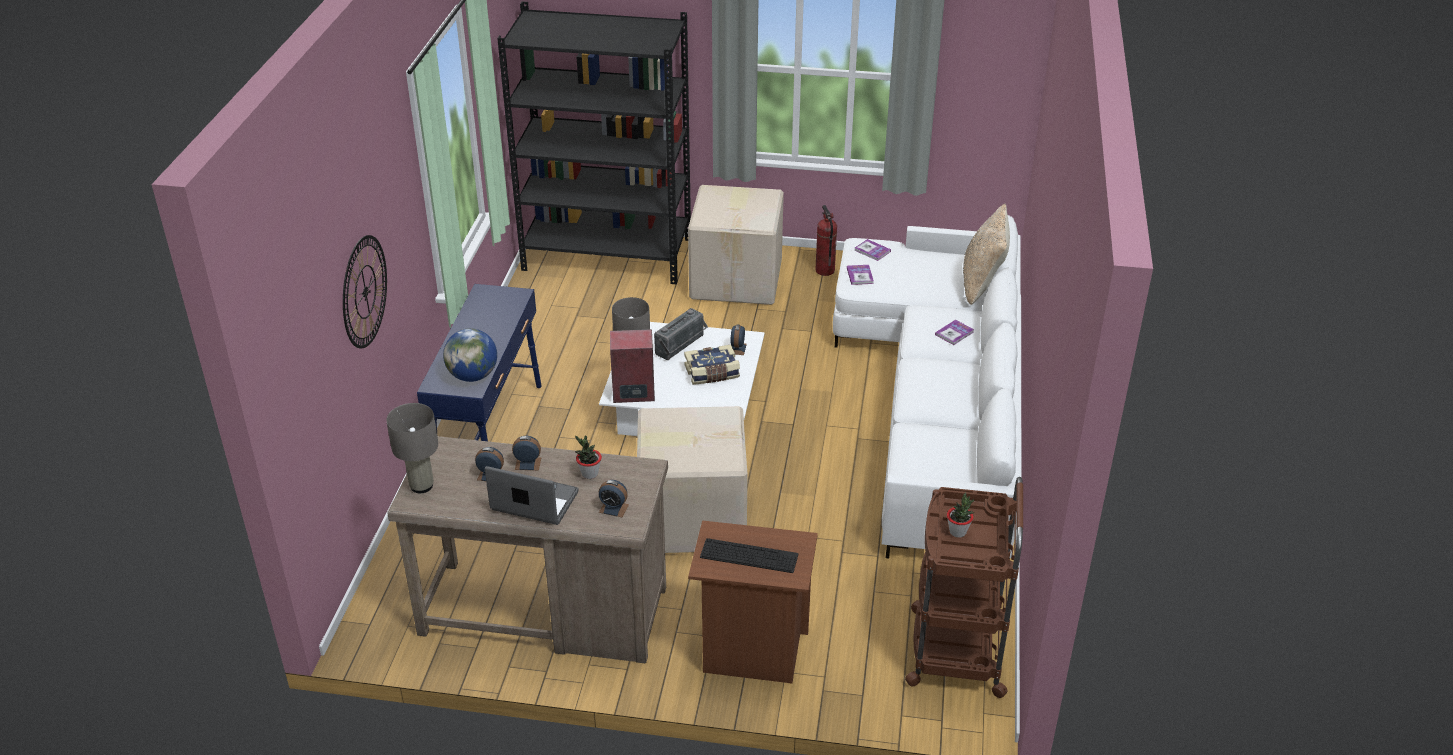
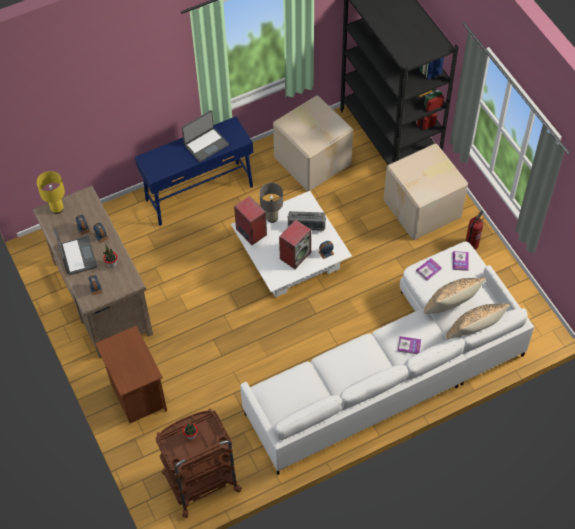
camera: 55 degrees right, 20 degrees up
wall clock [343,235,387,348] -> none
grey table lamp [387,403,438,493] -> yellow table lamp [37,171,65,214]
globe [443,328,497,382] -> none
cardboard box [637,406,747,553] -> cardboard box moved to [273,96,353,191]
book [684,344,740,385] -> speaker [279,220,311,269]
keyboard [700,538,799,573] -> none
none -> laptop [182,110,229,162]
none -> beige pillow [424,277,486,314]

